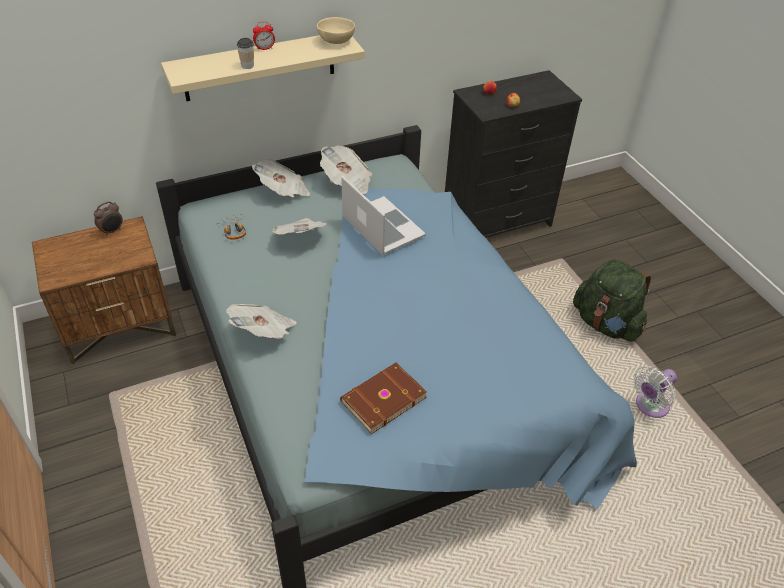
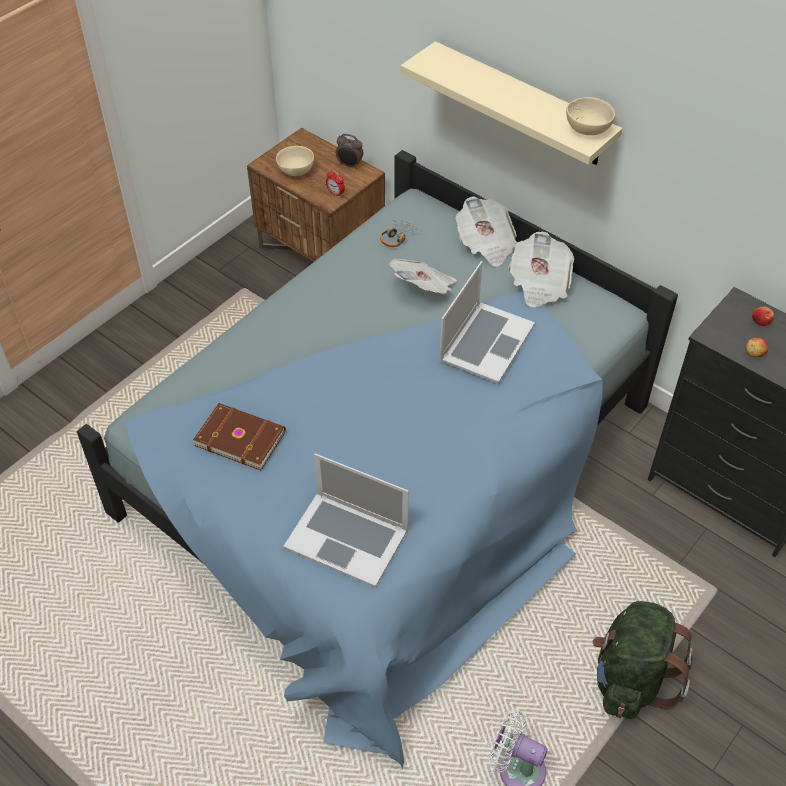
camera: 65 degrees right, 5 degrees up
newspaper [226,304,297,339] -> none
cup [237,38,254,69] -> none
alarm clock [253,21,275,51] -> alarm clock moved to [326,170,345,198]
none -> beige bowl [276,146,314,176]
none -> laptop [283,453,409,588]

